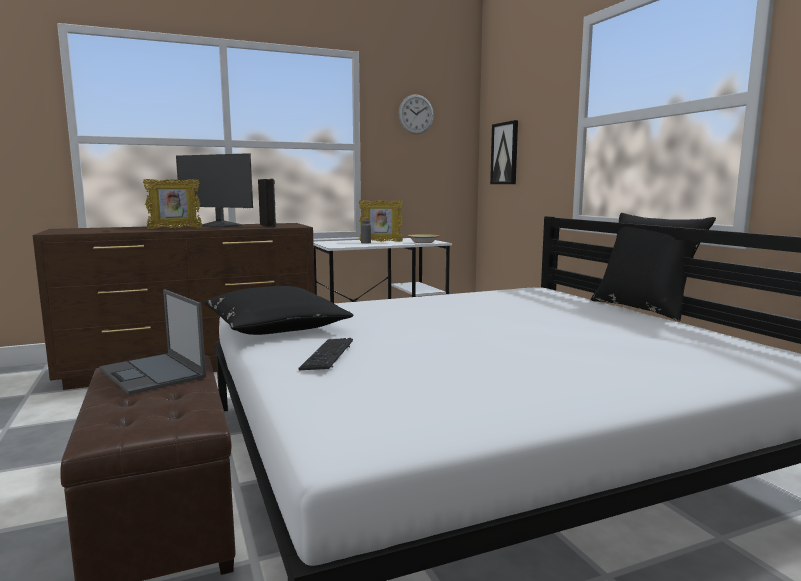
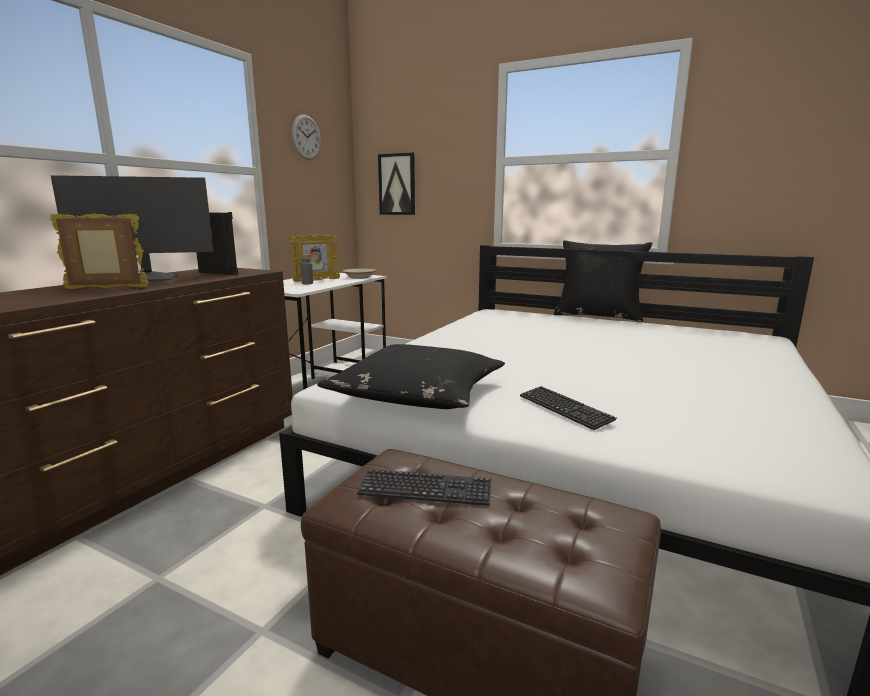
camera: 40 degrees left, 5 degrees up
laptop [100,290,206,395] -> keyboard [357,469,491,506]
picture frame [143,178,202,229] -> picture frame turned 120 degrees counterclockwise [50,213,149,289]

